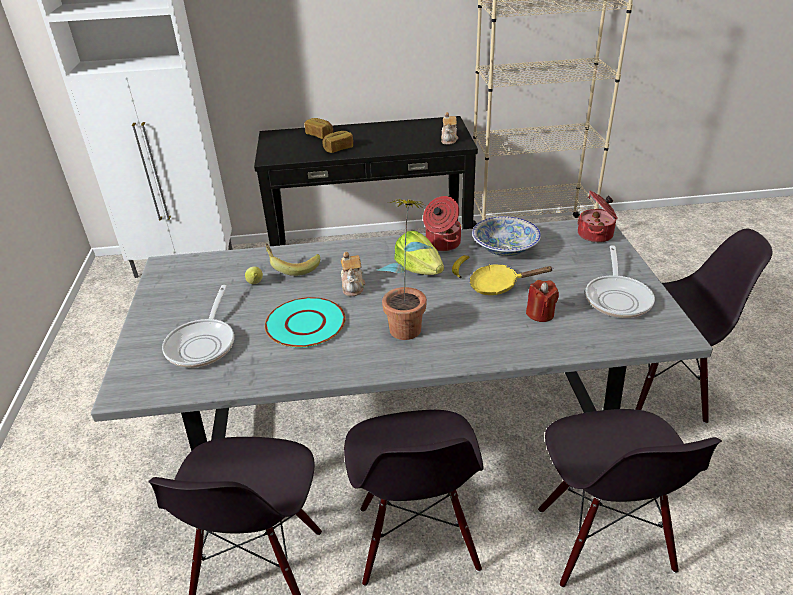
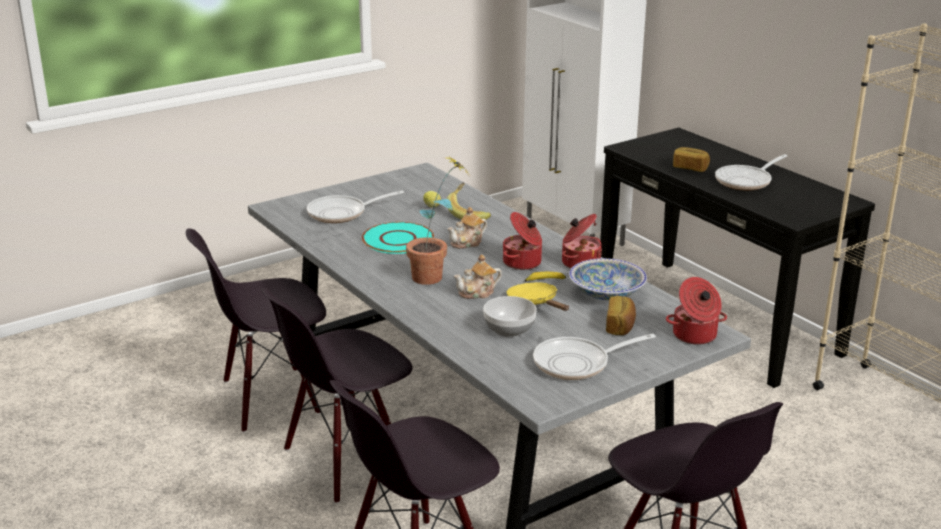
camera: 60 degrees right, 10 degrees down
bread [304,118,333,139] -> bread moved to [606,296,636,335]
lettuce [394,231,444,275] -> cooking pot [503,212,542,270]
teapot [441,112,458,144] -> teapot moved to [454,254,502,299]
red candle [526,280,559,322] -> bowl [483,296,537,337]
none -> frying pan [715,154,787,190]

